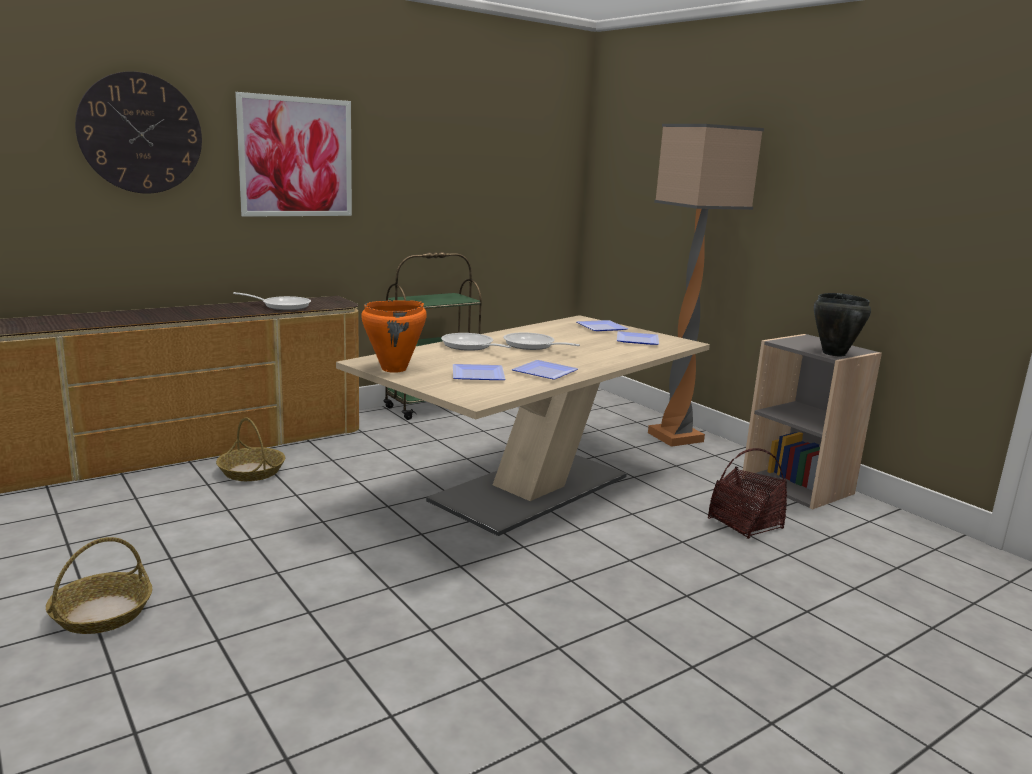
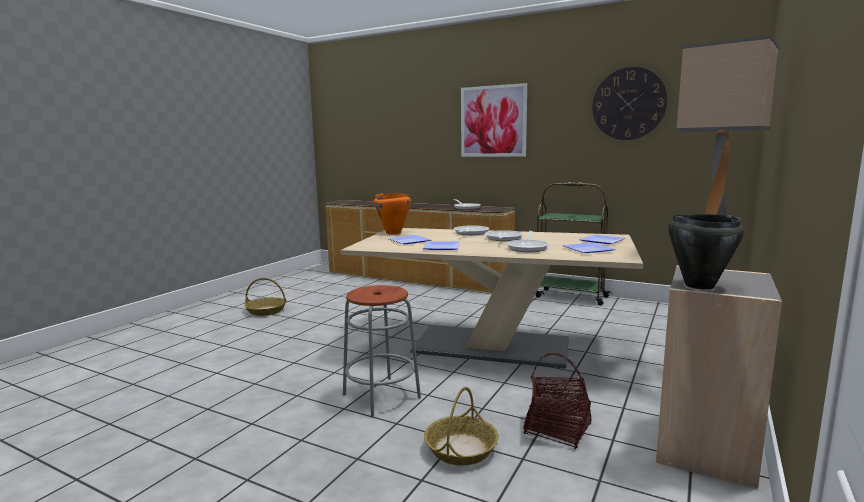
camera: 65 degrees right, 5 degrees down
wall clock [75,71,202,193] -> wall clock moved to [592,67,667,140]
basket [216,418,285,481] -> basket moved to [424,387,499,465]
none -> grey stool [343,285,421,417]
none -> frying pan [506,231,549,252]

